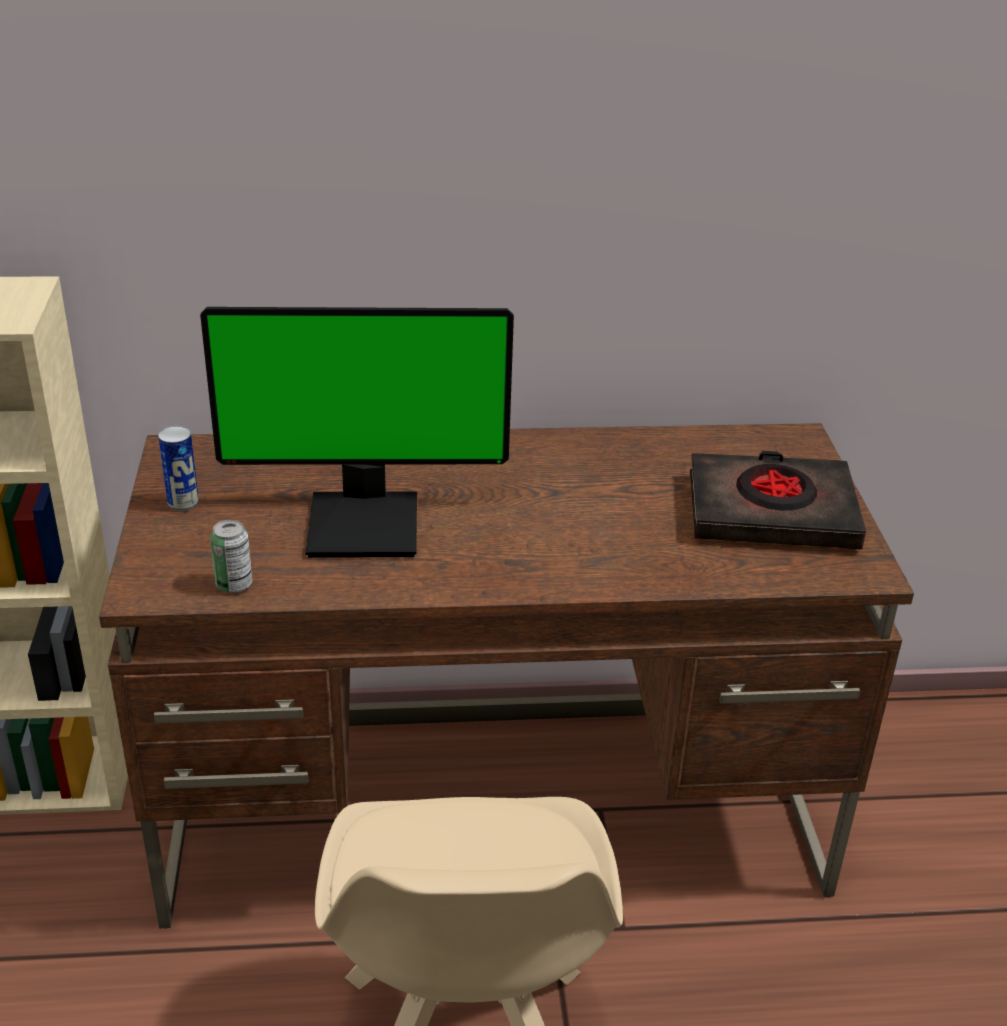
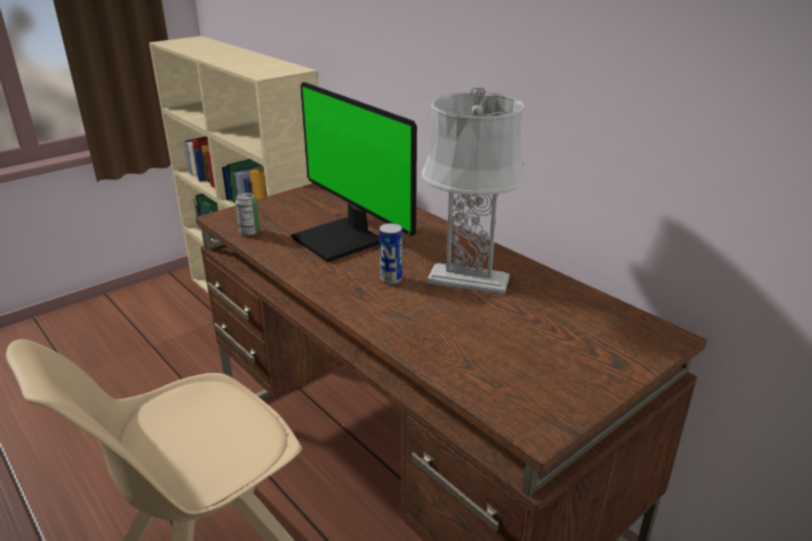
camera: 55 degrees right, 5 degrees down
can [158,426,199,511] -> can moved to [379,223,402,285]
black book [690,451,866,549] -> none
none -> grey table lamp [421,87,527,295]

